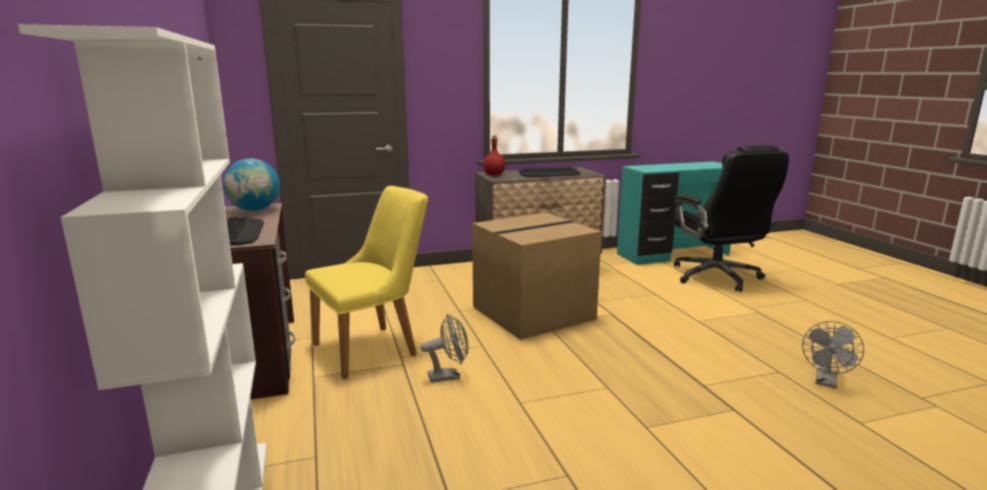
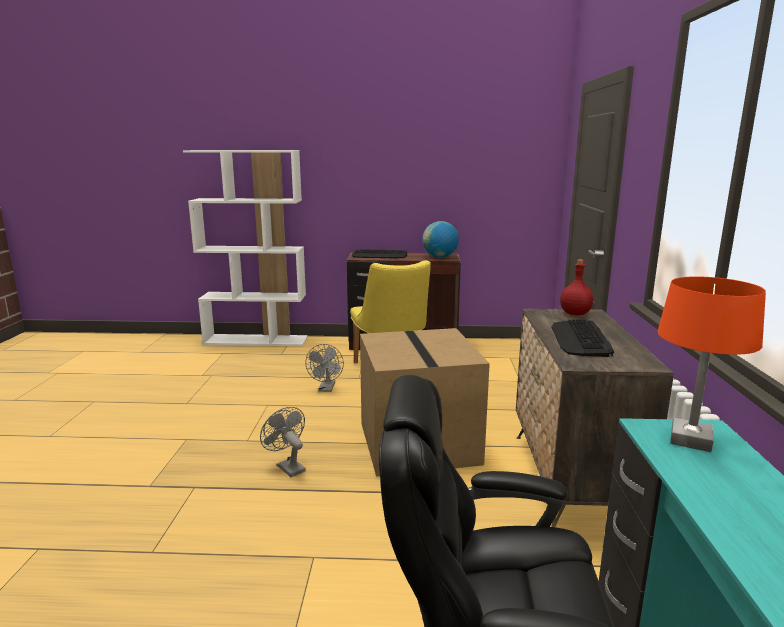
camera: 110 degrees right, 0 degrees up
grey fan [802,321,864,388] -> grey fan moved to [260,407,306,477]
none -> orange table lamp [658,276,766,452]

